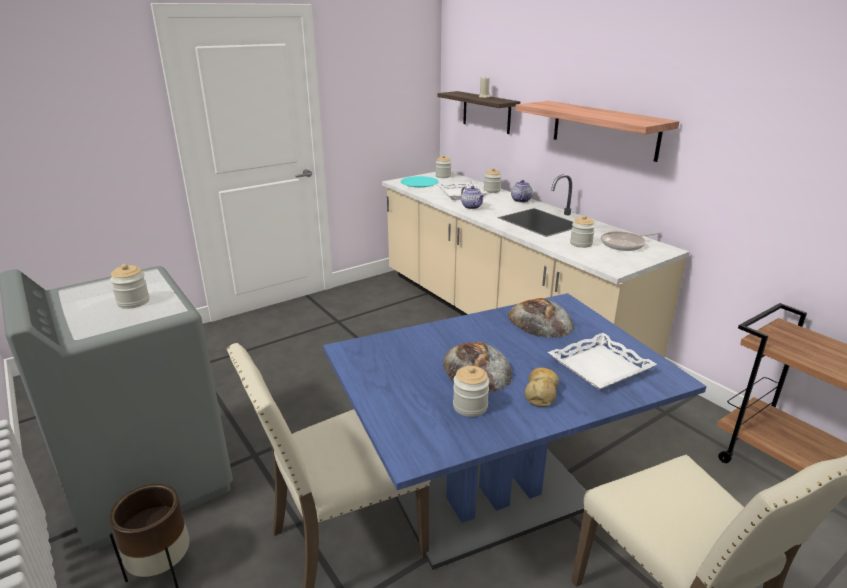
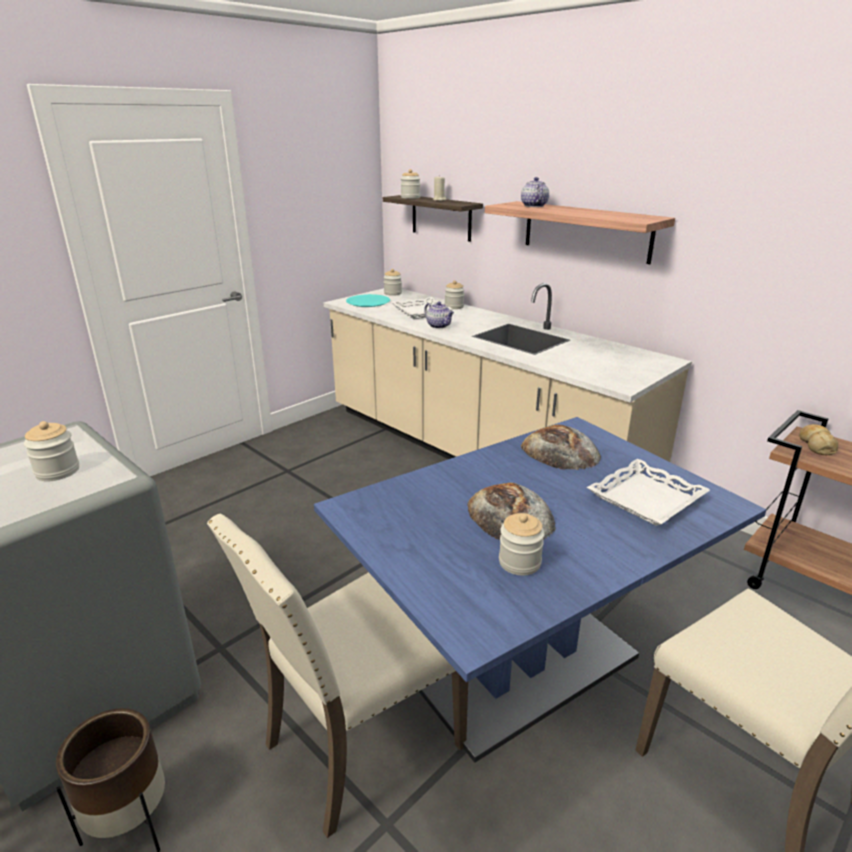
camera: 10 degrees left, 0 degrees up
teapot [511,180,533,203] -> teapot moved to [521,177,549,207]
bread [525,368,559,407] -> bread moved to [799,424,838,455]
jar [570,215,595,248] -> jar moved to [401,169,420,199]
frying pan [601,231,660,251] -> none

